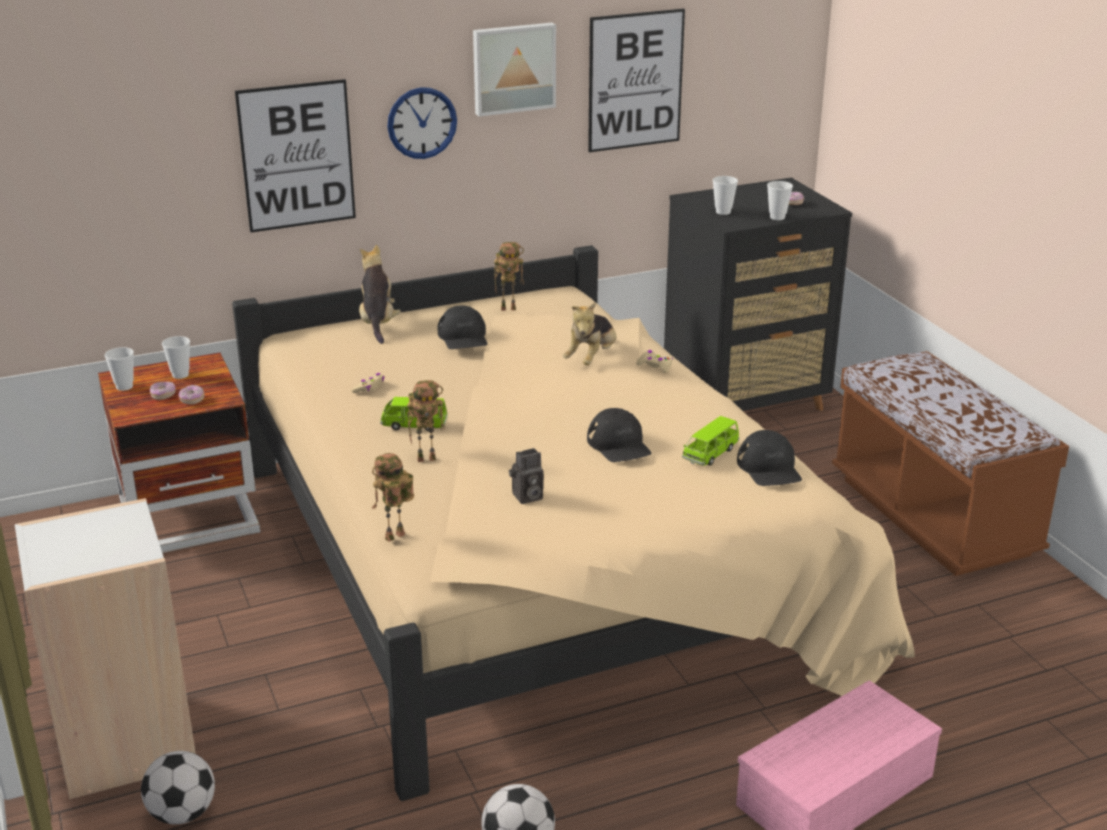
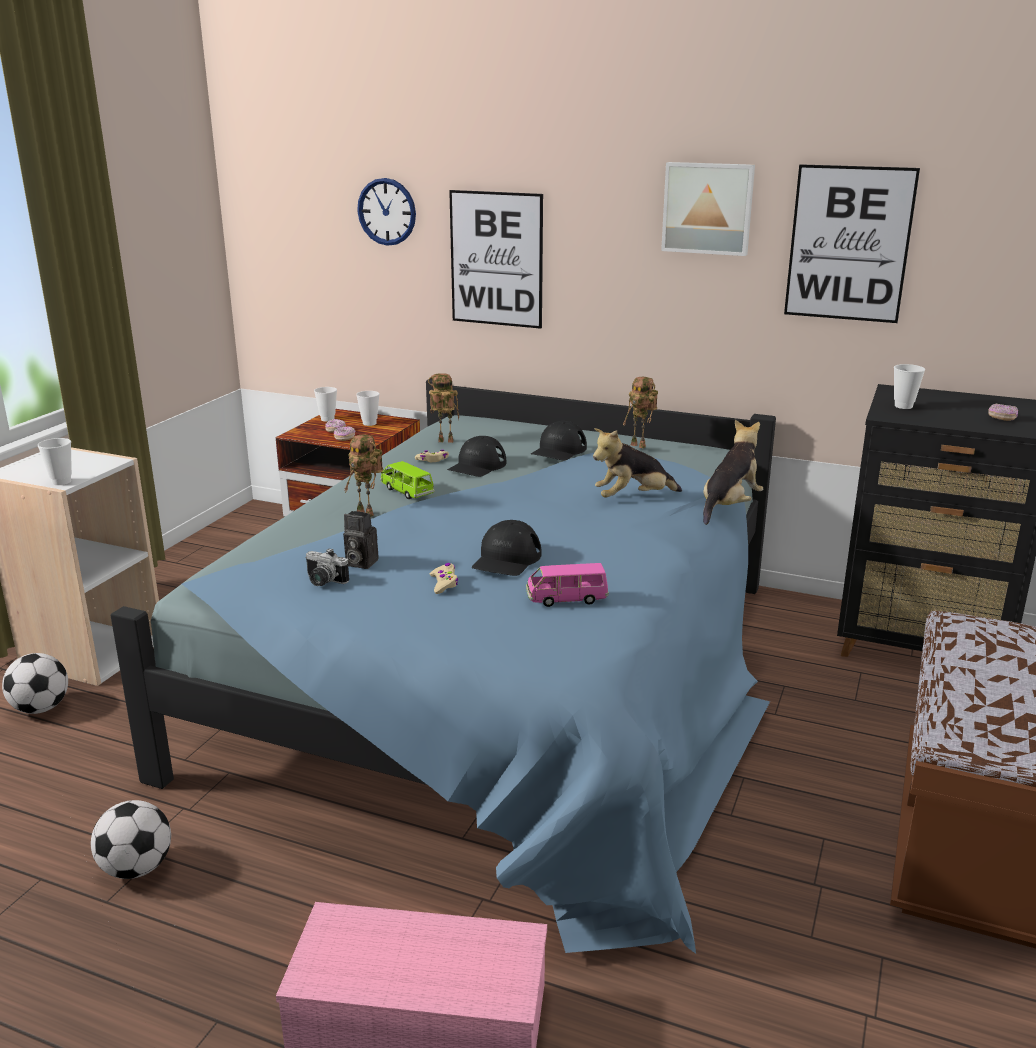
camera: 45 degrees right, 5 degrees down
beige bed [232,245,915,801] -> blue bed [110,378,776,954]
plush toy [359,245,401,344] -> plush toy moved to [703,420,763,525]
toy robot [372,453,414,542] -> toy robot moved to [428,374,459,443]
wall clock [387,87,457,159] -> wall clock moved to [357,178,416,246]
beige game controller [636,350,673,373] -> beige game controller moved to [430,563,458,594]
green toy car [682,416,740,466] -> pink toy car [526,563,609,607]
black cap [737,430,802,486] -> black cap moved to [447,436,506,477]
cup [767,181,793,220] -> cup moved to [38,438,72,485]
none -> camera [305,548,349,586]

